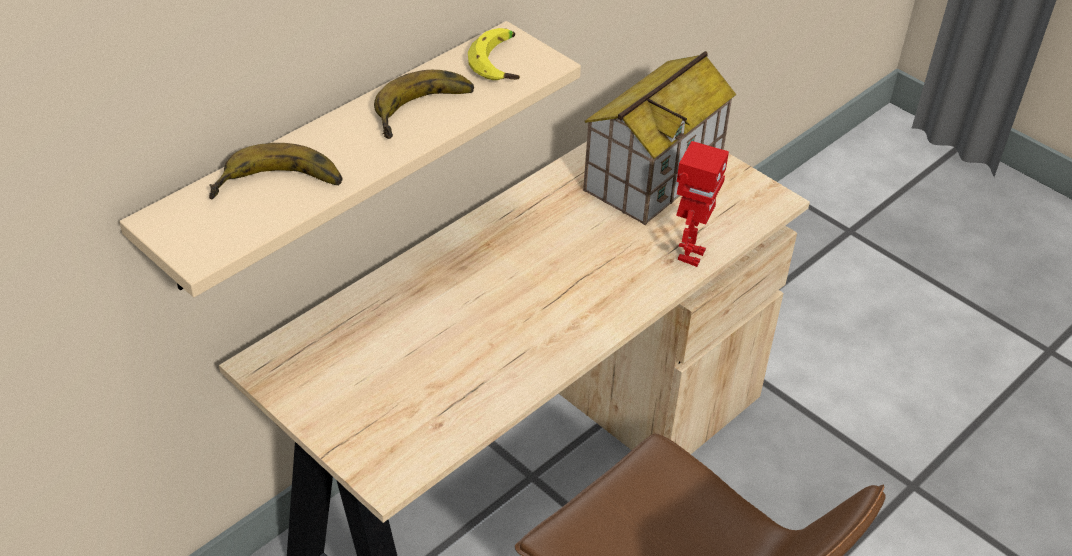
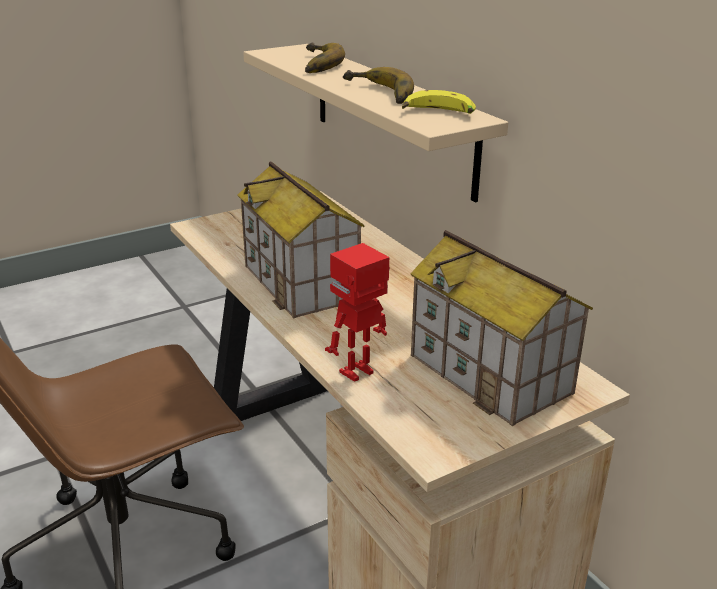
camera: 105 degrees right, 15 degrees down
toy robot [676,141,729,267] -> toy robot turned 105 degrees clockwise [325,243,390,382]
none -> toy house [237,161,365,319]

